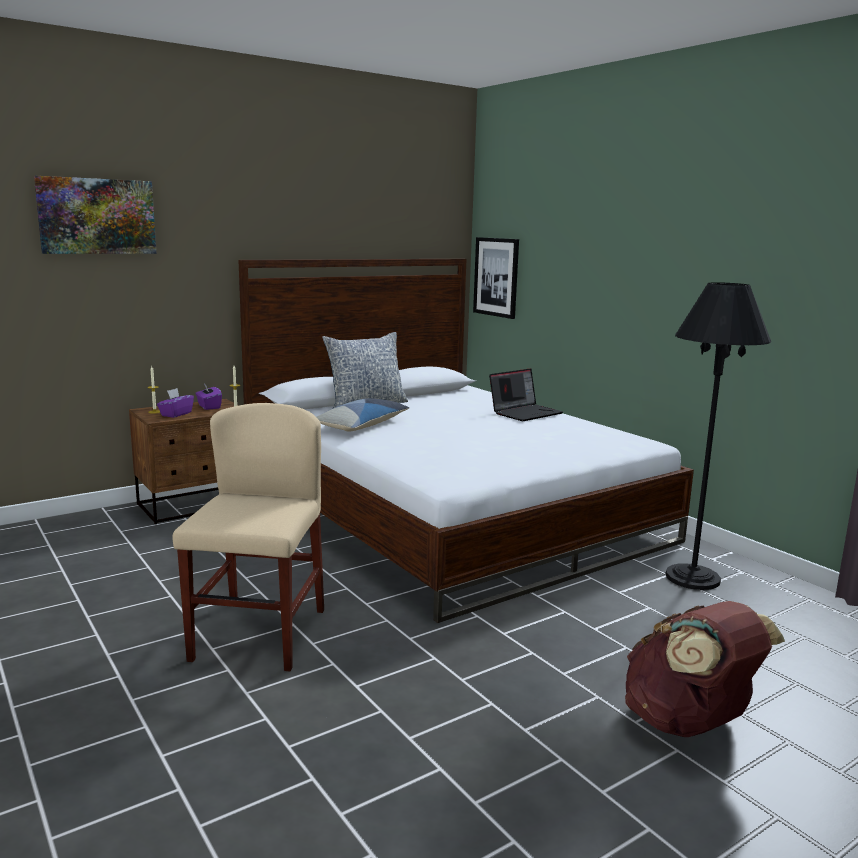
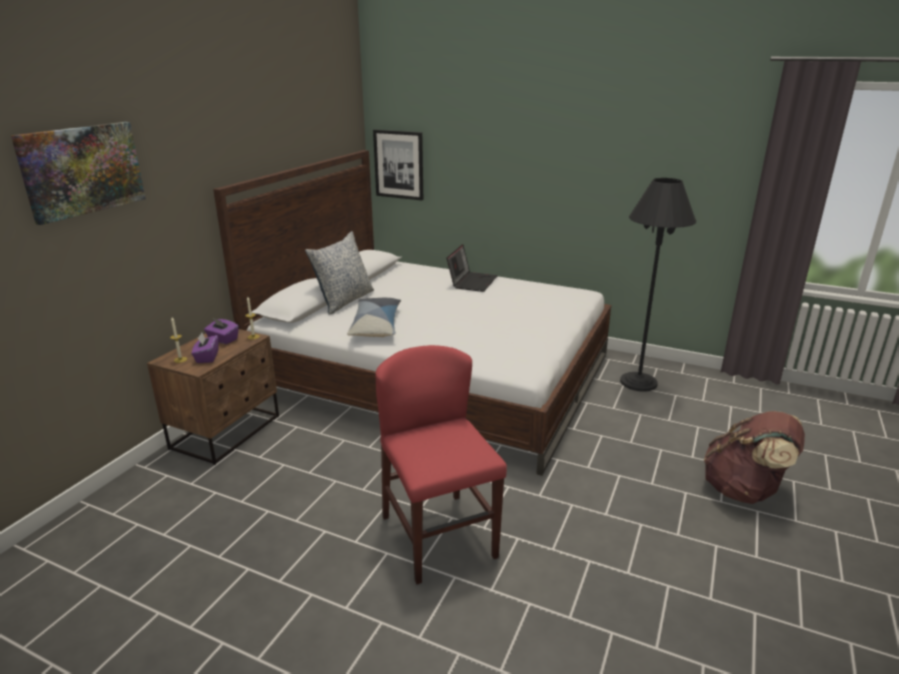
camera: 30 degrees left, 10 degrees up
beige chair [173,403,324,671] -> red chair [375,345,507,584]

